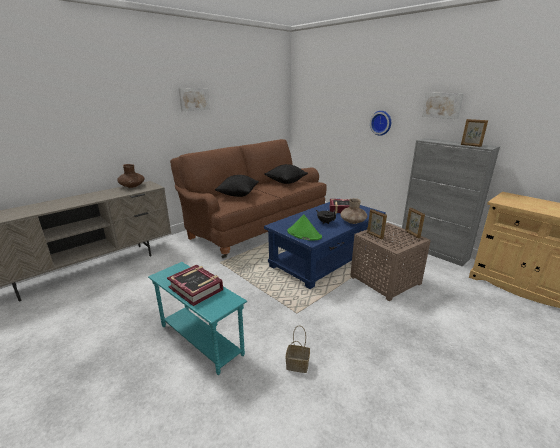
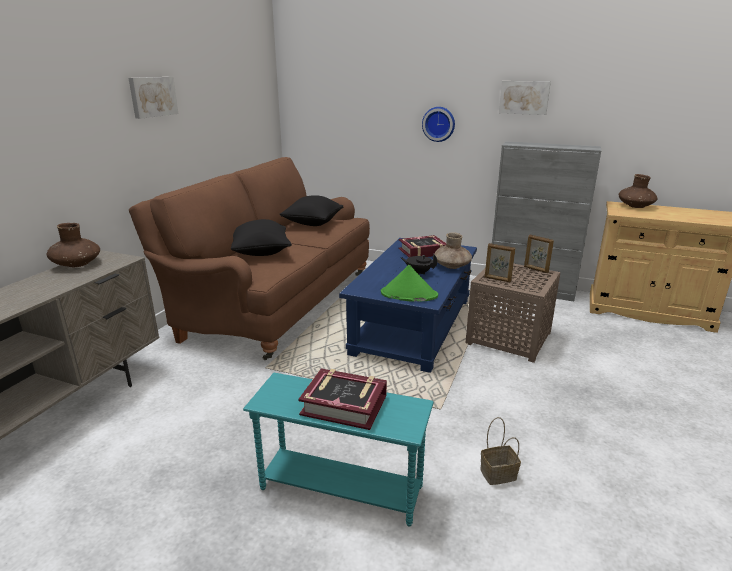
camera: 25 degrees left, 0 degrees up
picture frame [461,119,488,147] -> none
none -> brown vase [619,174,658,208]

